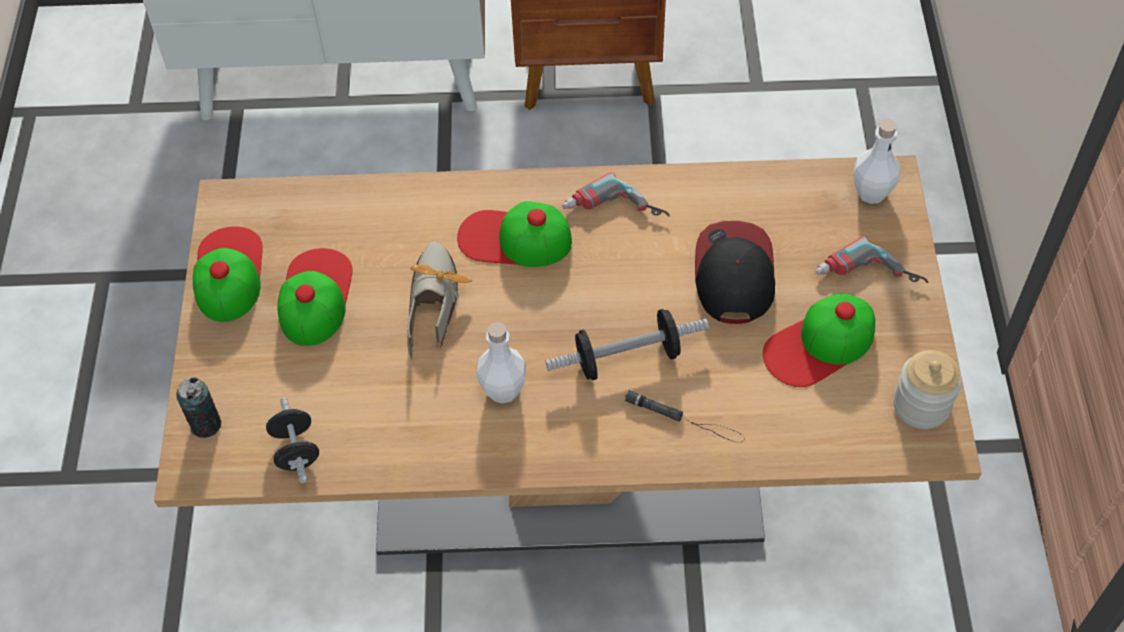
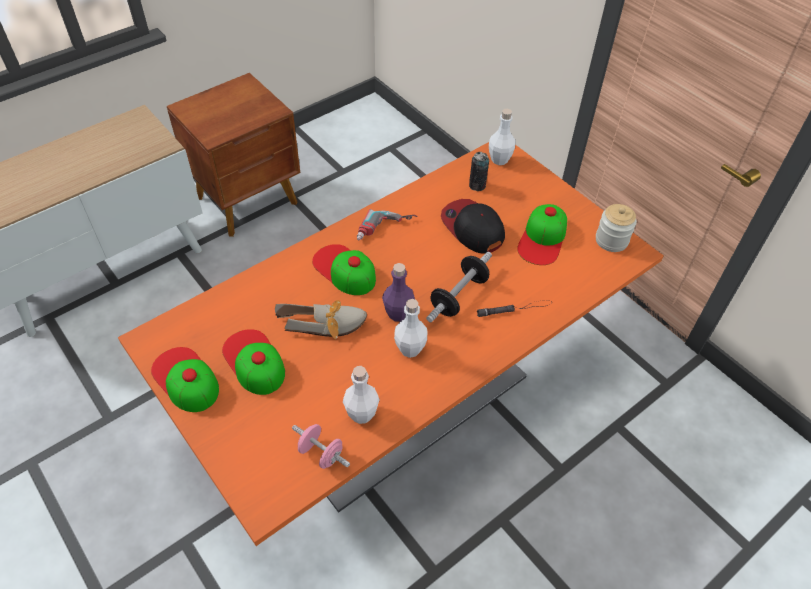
camera: 40 degrees left, 5 degrees down
beige dining table [154,155,982,555] -> orange dining table [118,142,664,546]
can [176,378,221,438] -> can moved to [469,152,489,191]
black dumbbell [266,398,319,483] -> pink dumbbell [292,424,350,469]
shoe [407,242,472,359] -> shoe turned 120 degrees clockwise [275,300,367,339]
cap [457,201,572,267] -> cap turned 75 degrees clockwise [312,244,376,295]
power drill [815,236,929,283] -> none
none -> white bottle [343,366,380,424]
none -> purple bottle [382,263,415,322]

